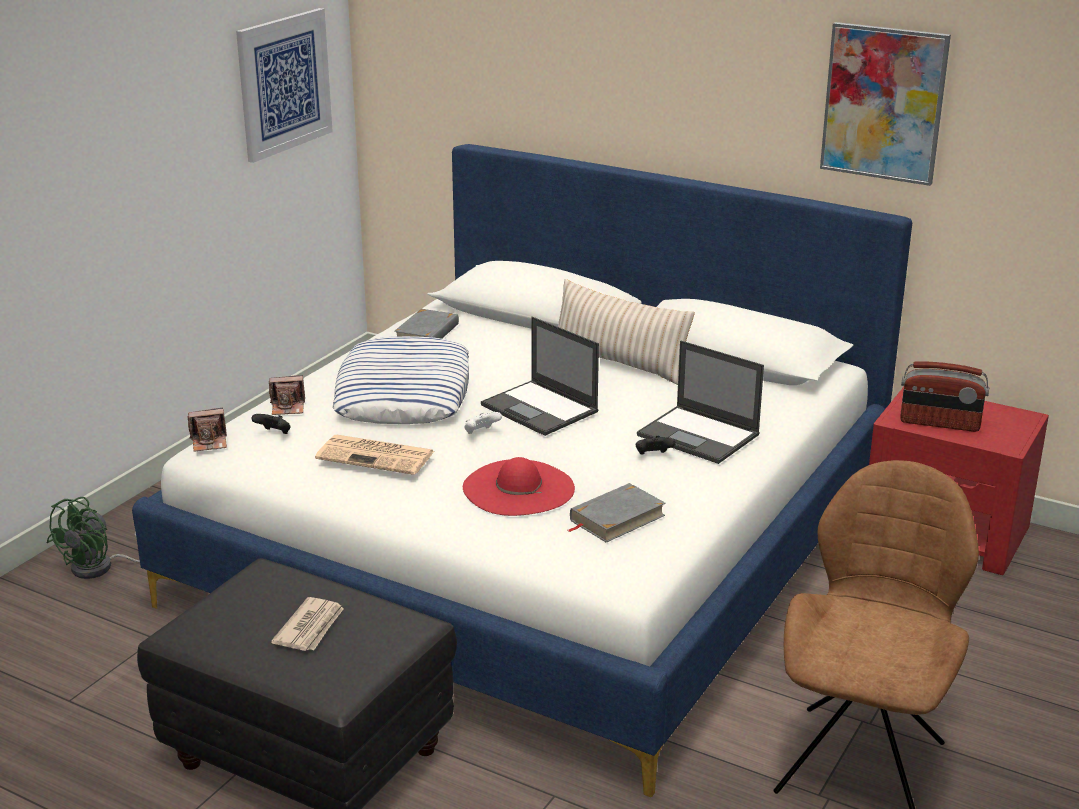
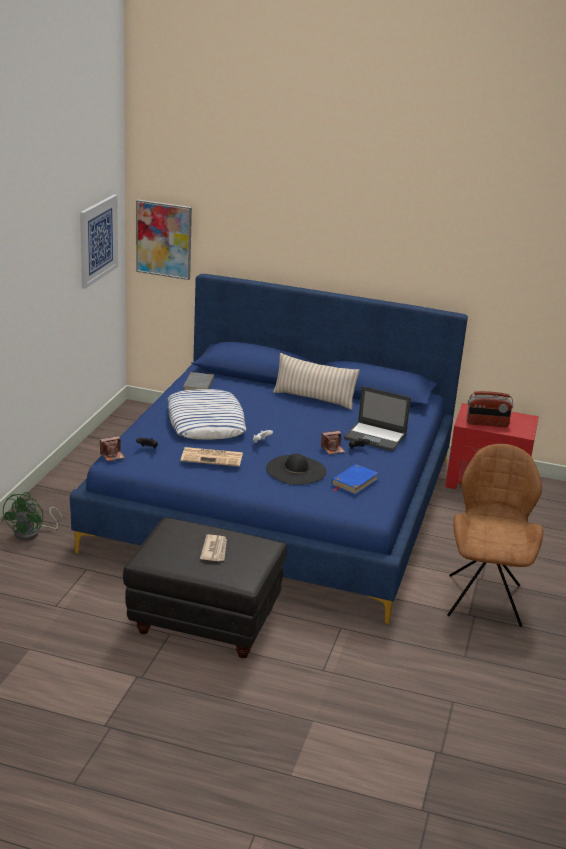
camera: 15 degrees left, 0 degrees up
white bed [132,144,912,797] -> blue bed [70,274,468,624]
camera [269,375,305,415] -> camera moved to [321,430,345,454]
red hat [463,457,575,516] -> black hat [266,454,326,485]
laptop [481,317,599,436] -> none
grey book [568,483,666,543] -> blue book [332,464,378,495]
picture [820,22,951,186] -> picture moved to [136,199,192,280]

